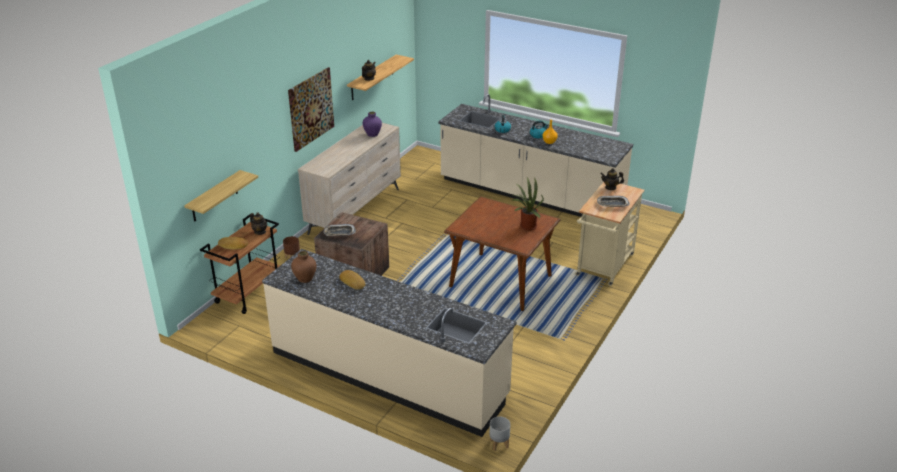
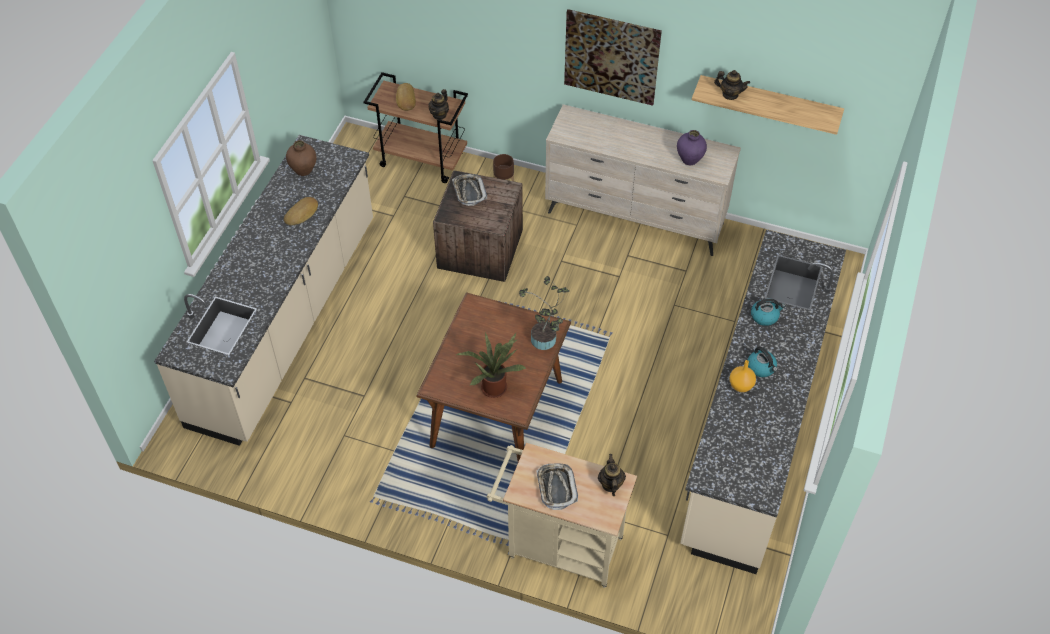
camera: 80 degrees right, 20 degrees up
shelf [184,170,258,222] -> none
grey planter [489,416,510,450] -> none
none -> potted plant [519,276,569,350]

